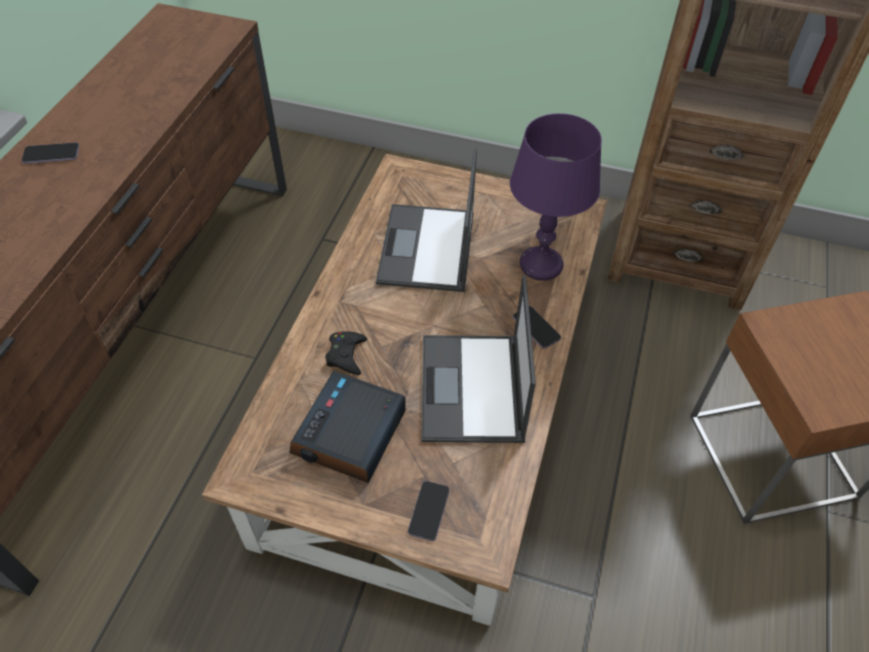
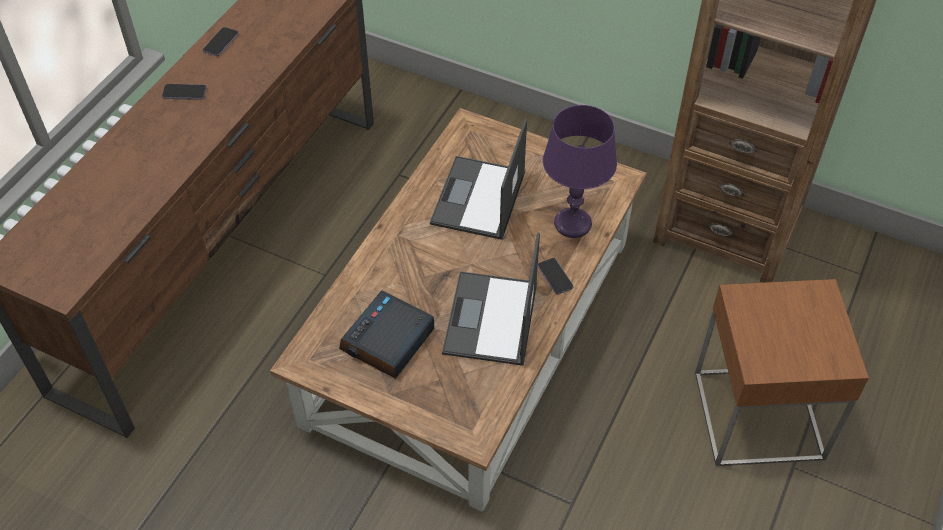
camera: 10 degrees right, 0 degrees up
black game controller [325,331,367,375] -> none
phone [408,481,450,541] -> phone moved to [203,27,239,56]

